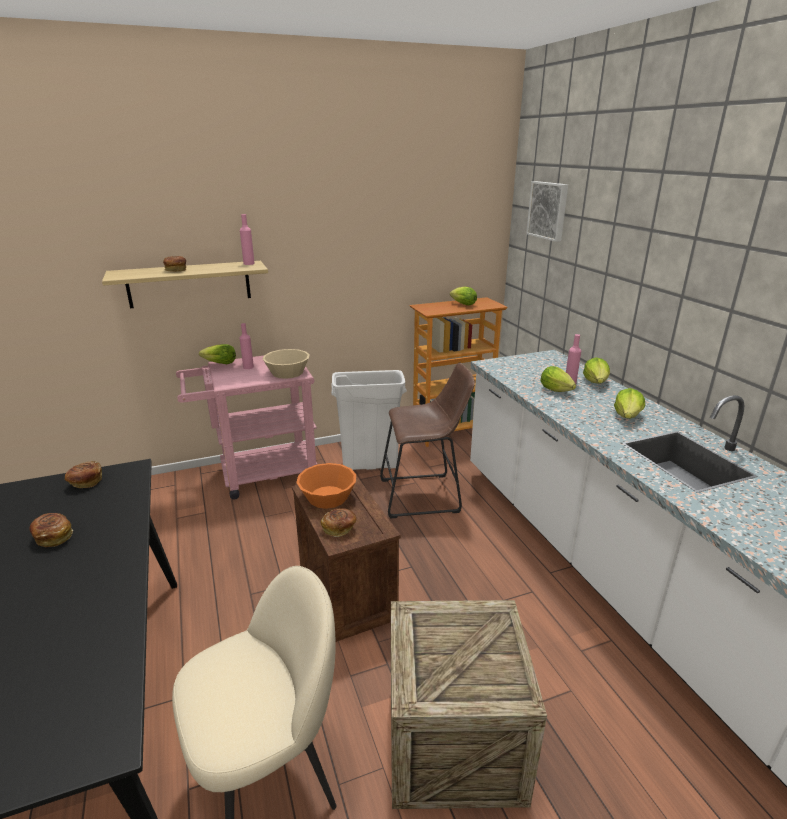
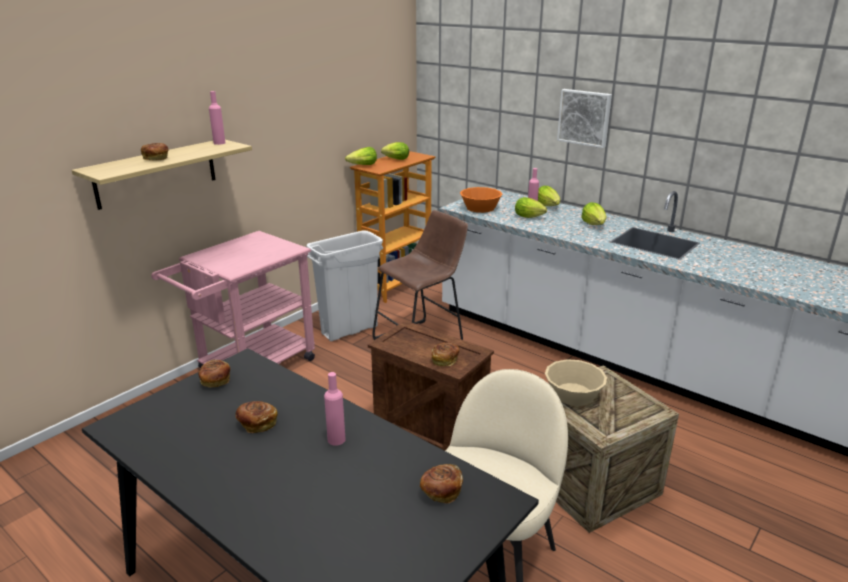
camera: 30 degrees left, 0 degrees up
lettuce [199,344,236,364] -> lettuce moved to [345,147,377,165]
pink bottle [240,323,254,369] -> pink bottle moved to [324,372,345,446]
beige bowl [263,349,309,379] -> beige bowl moved to [545,359,607,406]
orange bowl [296,463,356,509] -> orange bowl moved to [460,187,502,213]
picture [526,181,568,242] -> picture moved to [557,89,612,148]
none -> bread [420,464,463,504]

